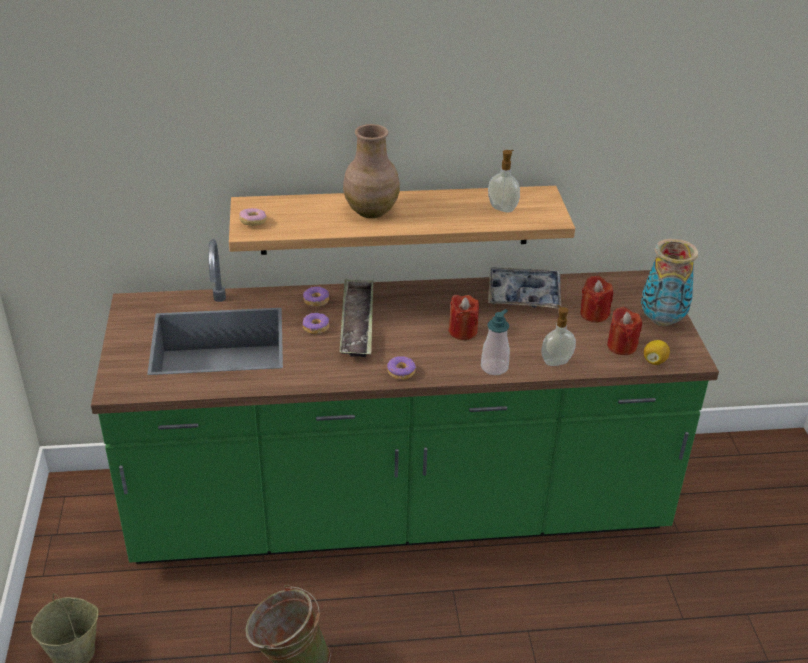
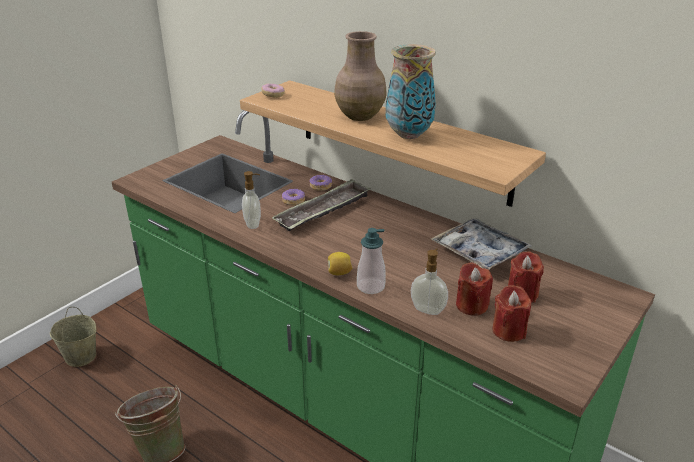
camera: 45 degrees right, 5 degrees down
donut [387,356,416,380] -> none
red candle [449,295,479,340] -> red candle moved to [456,262,493,316]
soap dispenser [488,150,520,212] -> soap dispenser moved to [242,171,261,229]
vase [641,239,698,326] -> vase moved to [386,44,436,139]
lemon [644,340,670,365] -> lemon moved to [328,252,352,275]

